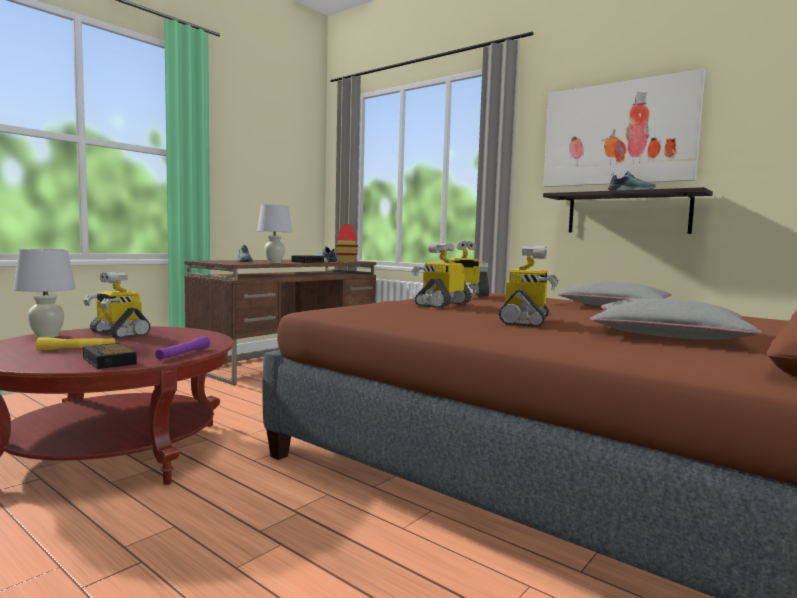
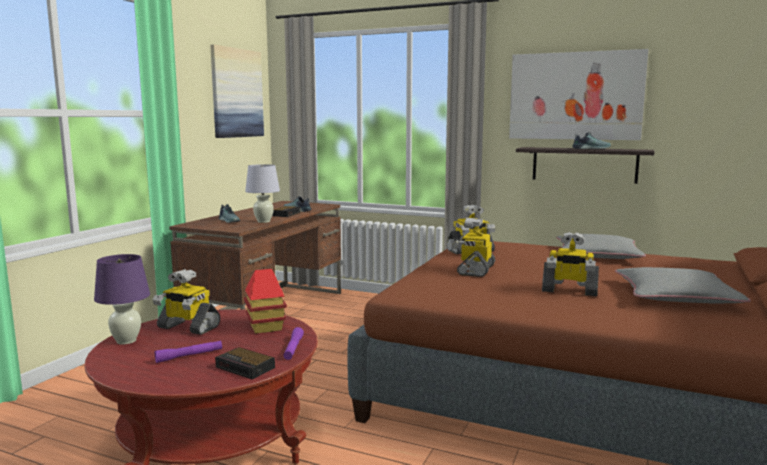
camera: 15 degrees left, 5 degrees up
white table lamp [13,249,76,338] -> purple table lamp [94,254,150,344]
yellow flashlight [36,338,116,350] -> purple flashlight [155,341,222,363]
toy house [335,224,358,262] -> toy house moved to [244,269,287,334]
toy robot [499,245,559,327] -> toy robot turned 105 degrees clockwise [542,232,599,296]
none -> picture [210,44,264,138]

